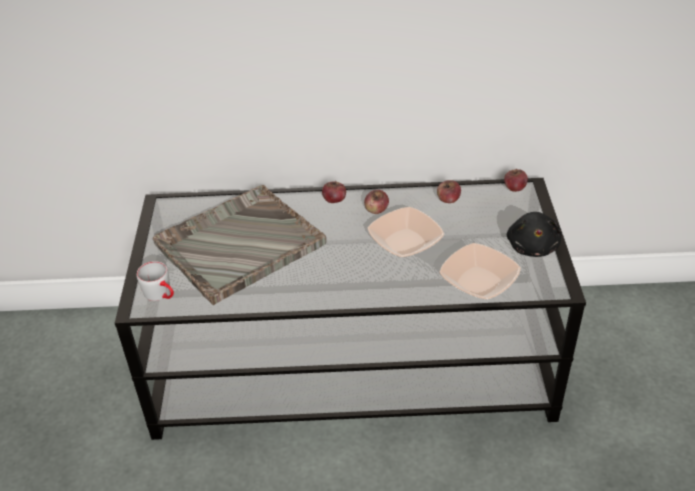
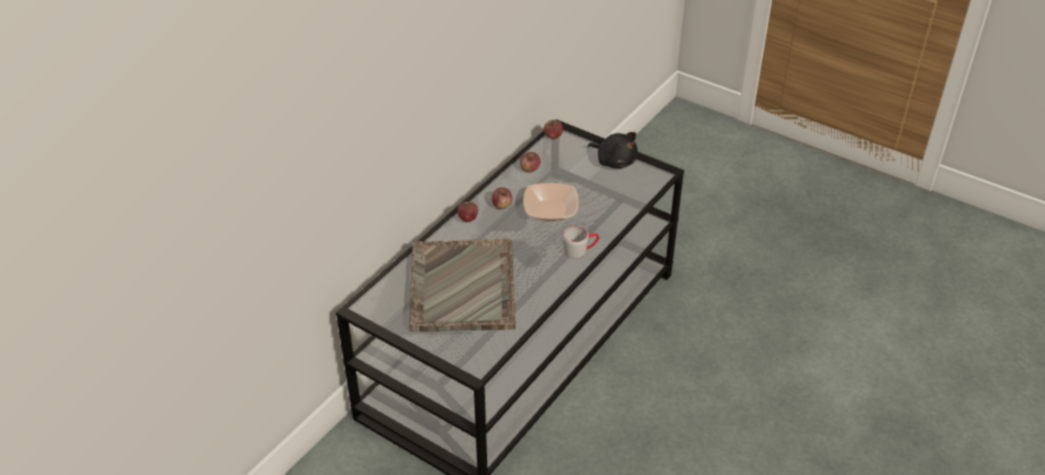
camera: 55 degrees left, 0 degrees up
grey mug [137,261,174,301] -> grey mug moved to [562,226,599,259]
bowl [439,243,521,300] -> none

